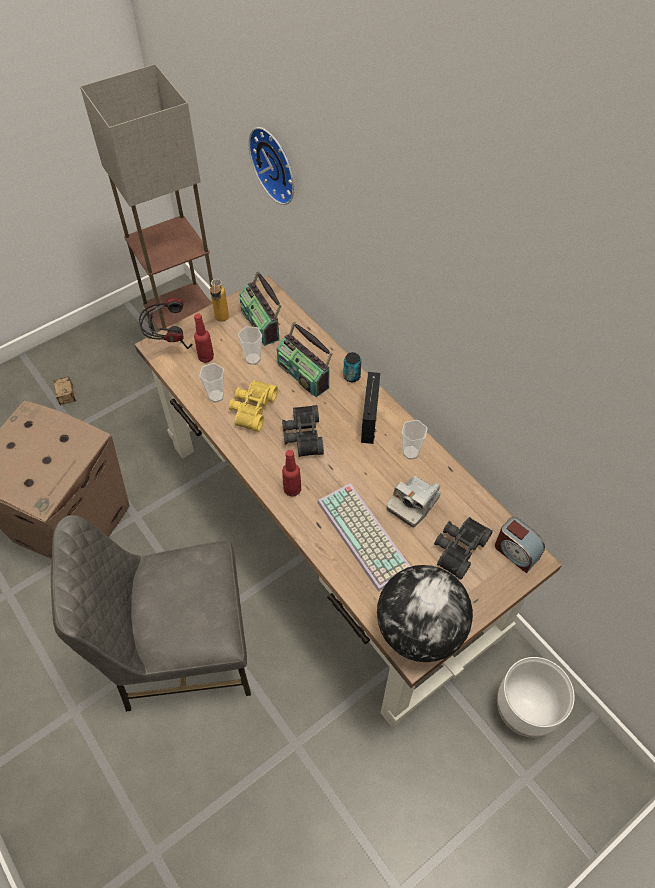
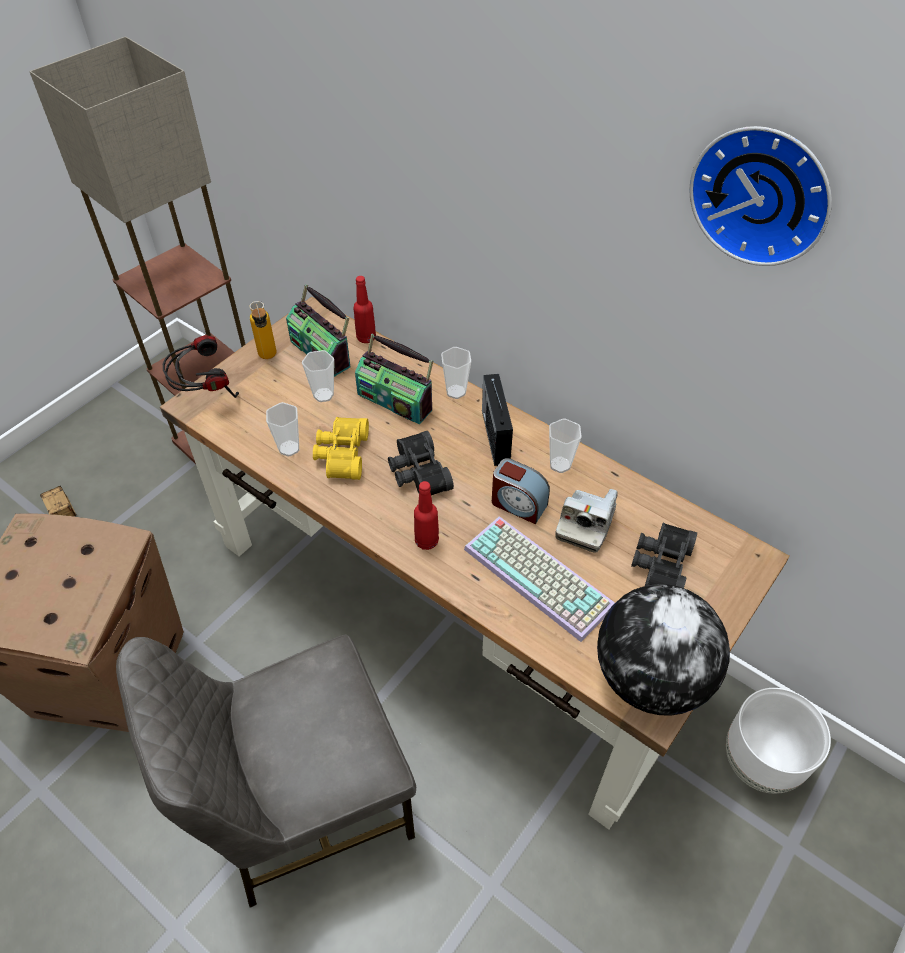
camera: 15 degrees left, 5 degrees down
red bottle [194,314,214,363] -> red bottle moved to [353,276,376,343]
wall clock [248,127,294,205] -> wall clock moved to [689,126,832,266]
can [343,352,361,382] -> cup [441,347,471,399]
alarm clock [495,517,545,573] -> alarm clock moved to [492,458,550,524]

